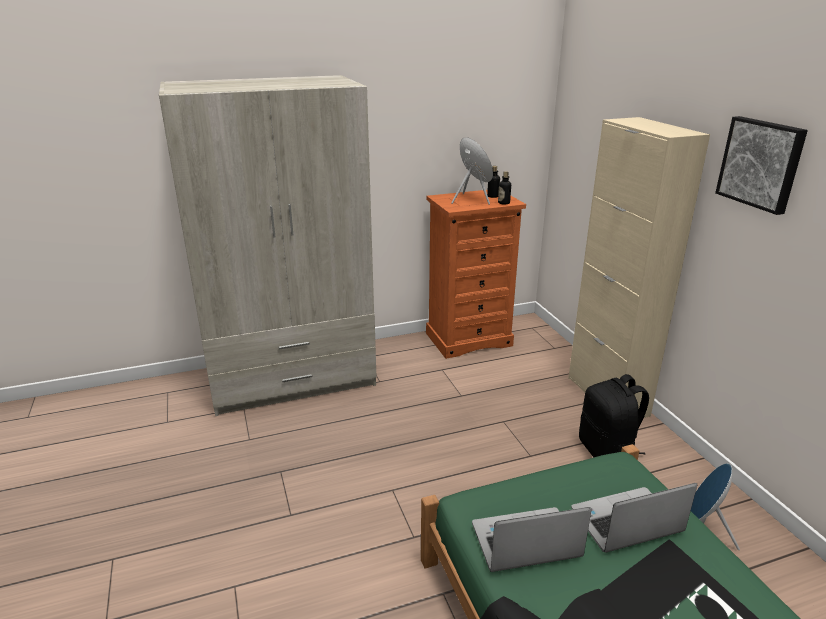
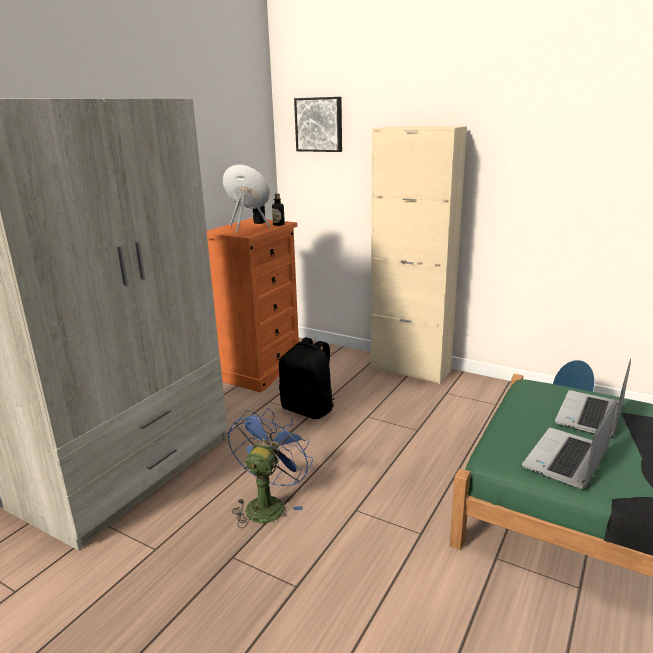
camera: 40 degrees left, 5 degrees down
black backpack [579,374,649,457] -> black backpack moved to [279,337,335,419]
picture [715,116,808,215] -> picture moved to [294,97,342,152]
none -> blue fan [228,408,313,528]

